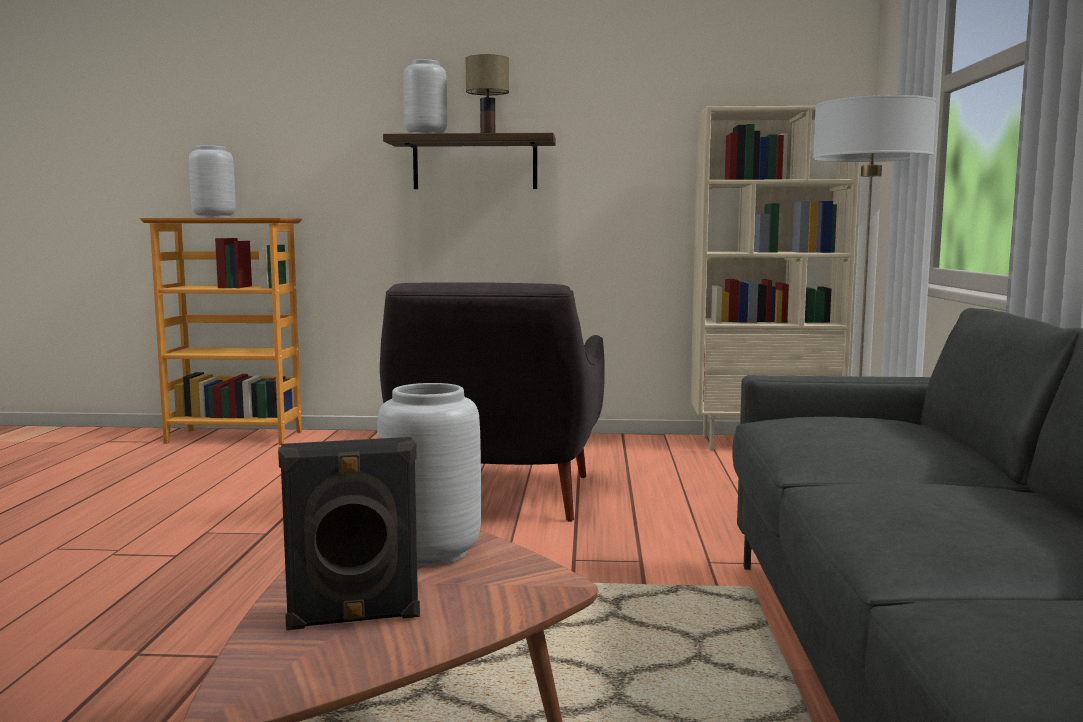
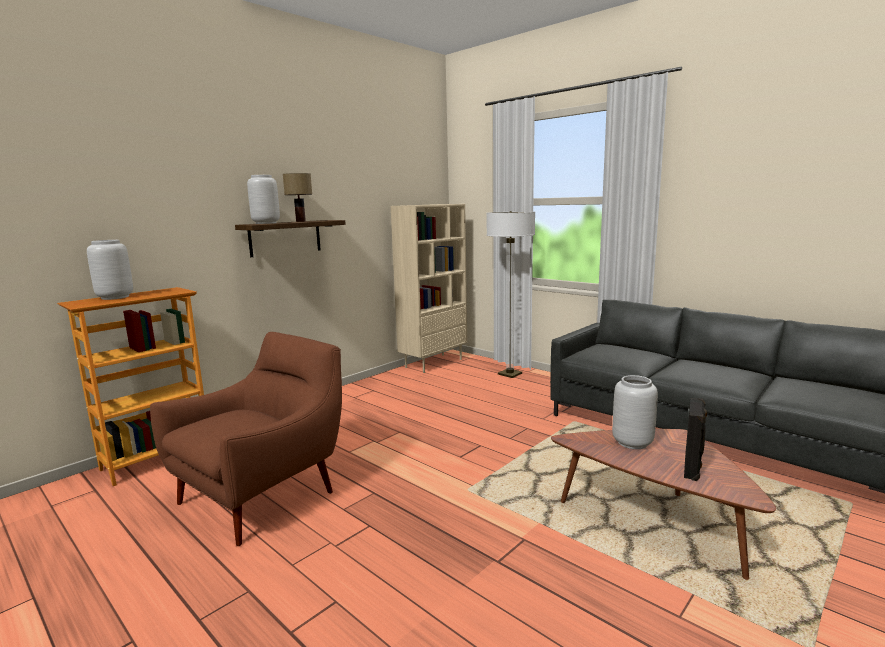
camera: 50 degrees left, 5 degrees up
grey armchair [380,282,605,522] -> none
none -> brown armchair [150,332,342,546]

